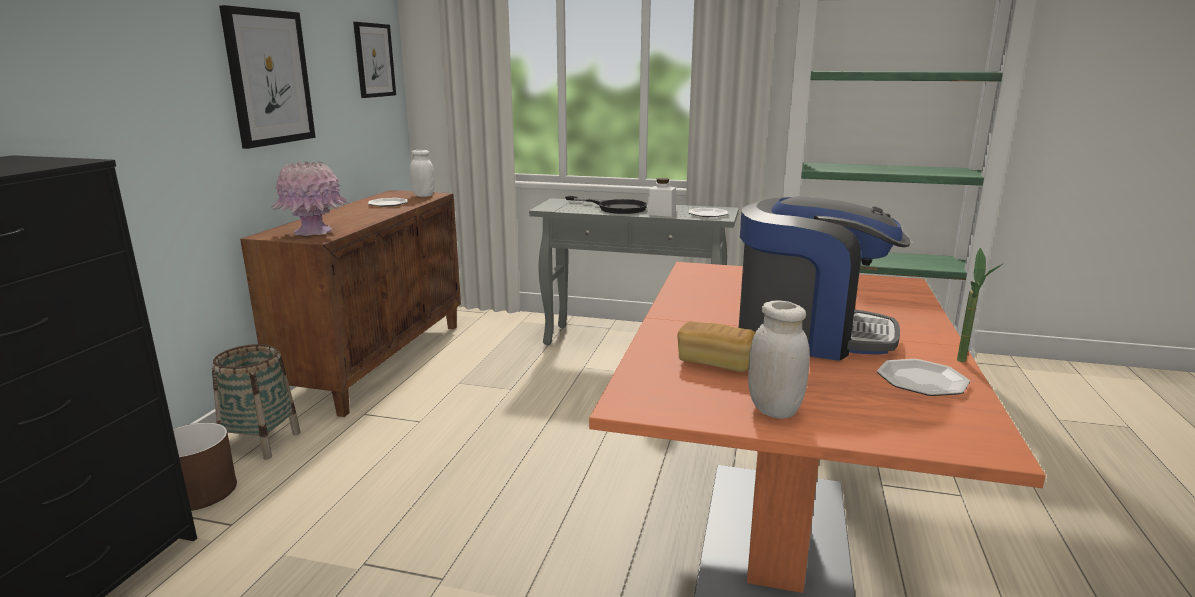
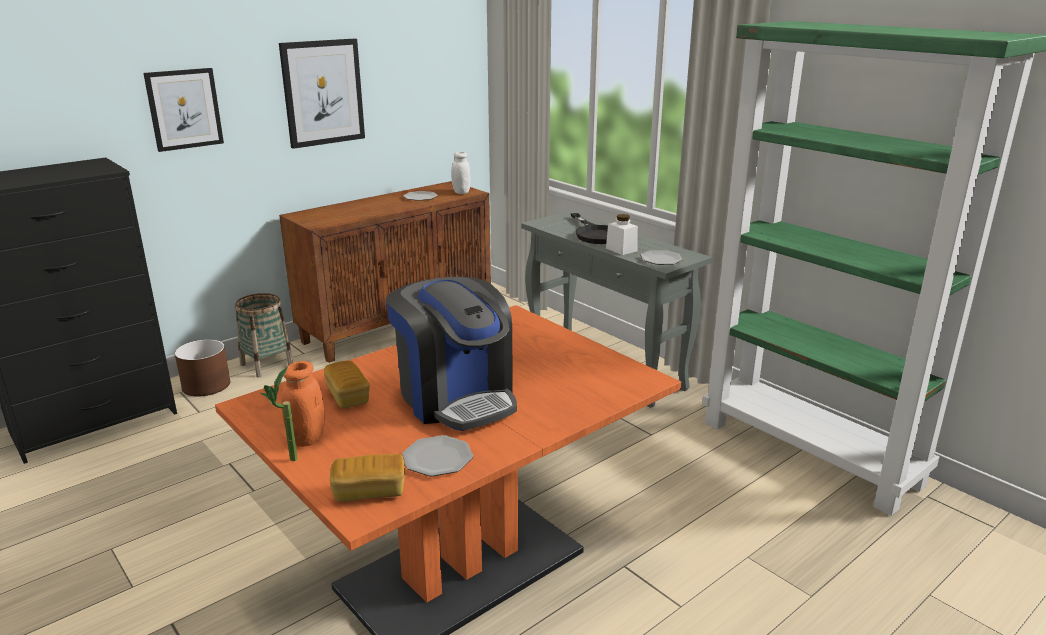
camera: 35 degrees right, 5 degrees up
pink vase [271,161,349,236] -> none
picture [353,22,396,98] -> picture moved to [143,68,224,152]
white jar [748,300,810,418] -> orange jar [281,361,324,447]
potted plant [957,248,1004,362] -> potted plant moved to [260,366,298,461]
none -> bread [330,454,405,502]

